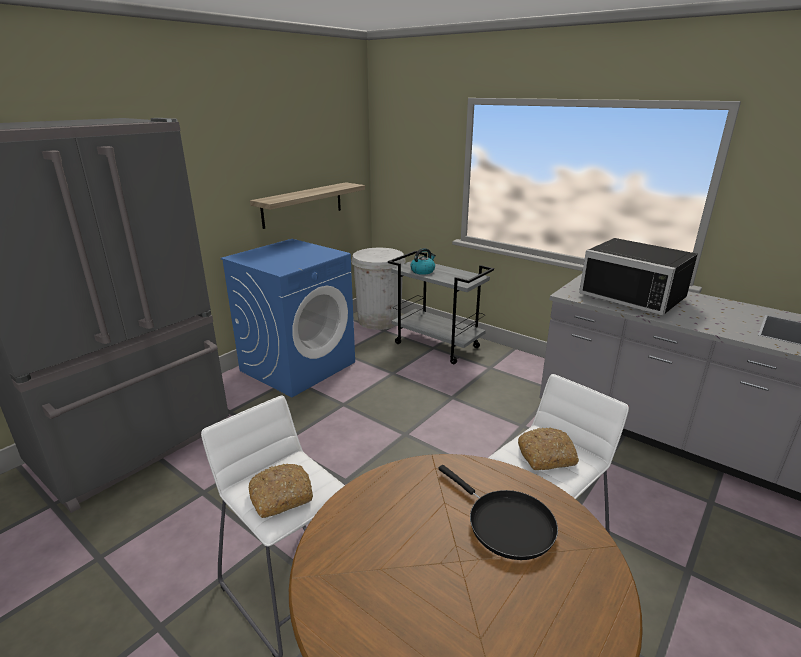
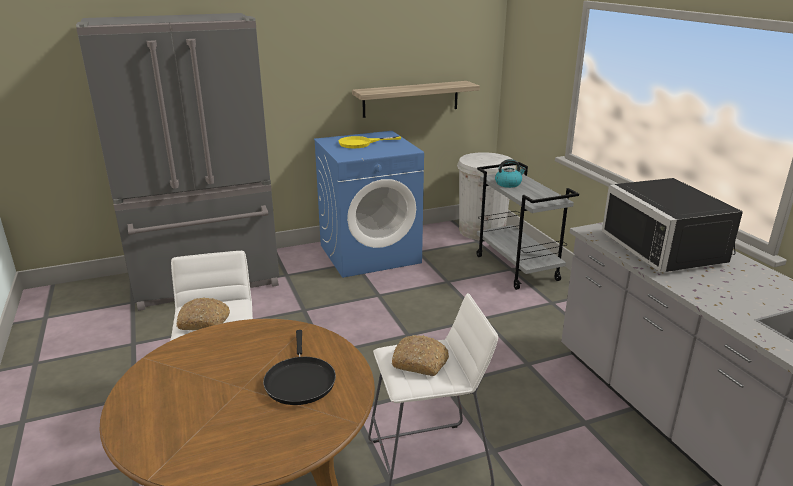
camera: 30 degrees right, 0 degrees up
none -> yellow frying pan [338,136,401,148]

